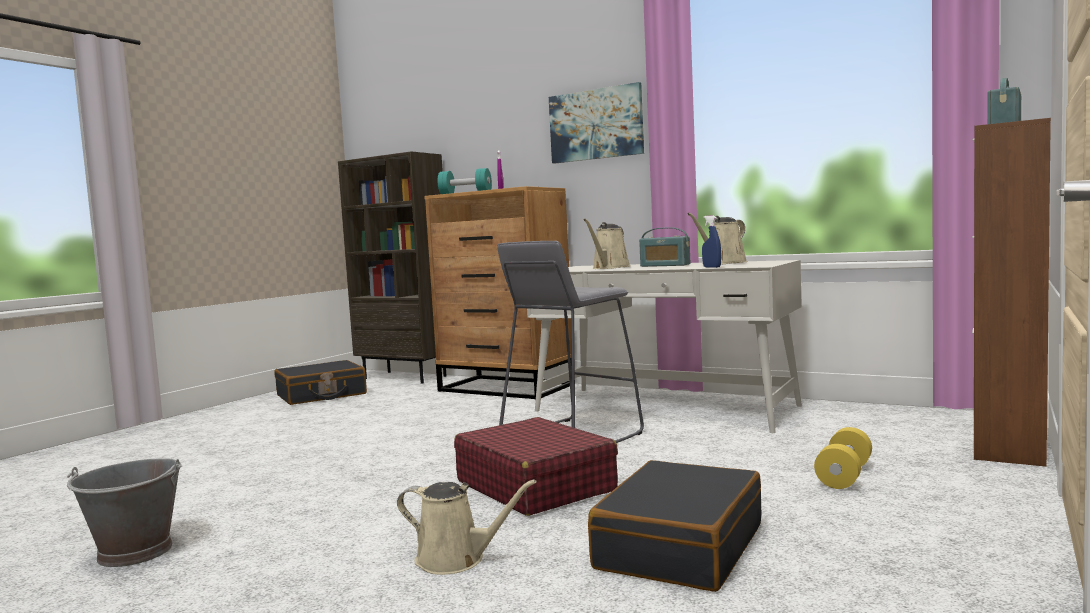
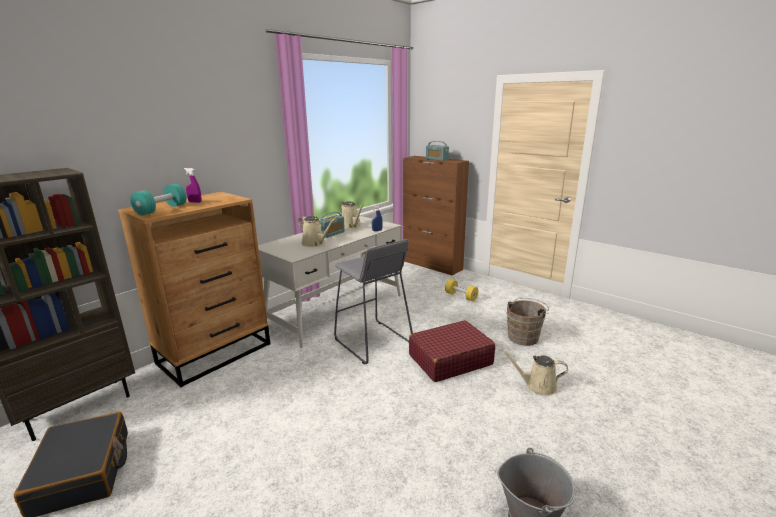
camera: 80 degrees left, 15 degrees up
beige watering can [397,480,536,575] -> beige watering can turned 105 degrees counterclockwise [502,349,568,396]
picture [549,82,644,163] -> none
black suitcase [588,460,761,592] -> brown bucket [507,298,549,346]

